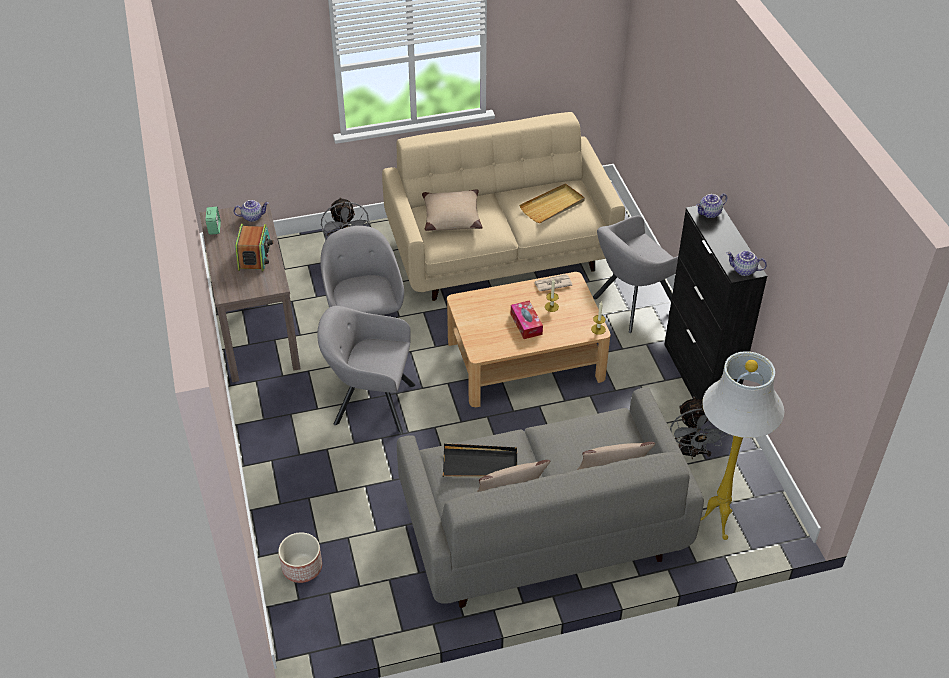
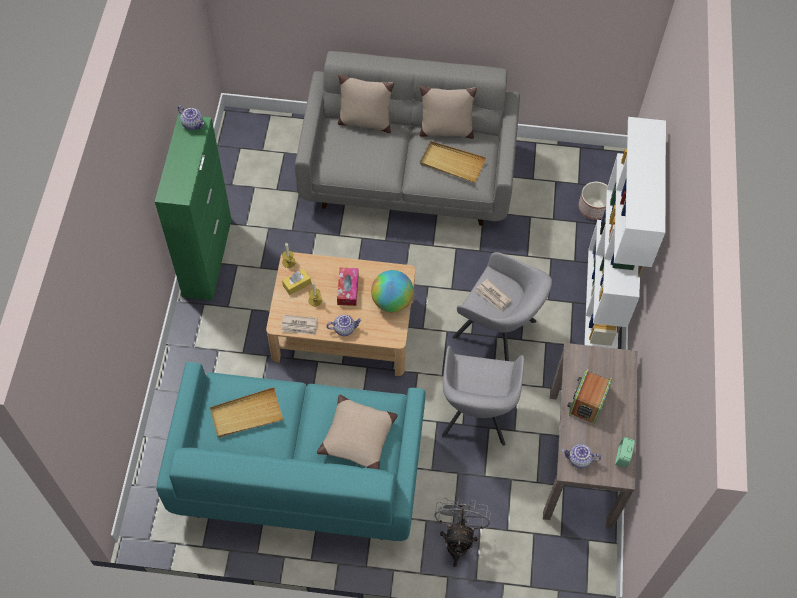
camera: 160 degrees left, 15 degrees up
beige sofa [382,112,625,301] -> turquoise sofa [156,362,426,541]
black tray [443,443,517,478] -> beige tray [420,141,486,183]
grey armchair [593,215,678,333] -> none
black cabinet [664,206,767,401] -> green cabinet [155,114,231,300]
grey fan [670,396,729,460] -> none
teapot [696,193,727,218] -> teapot moved to [327,315,362,336]
white floor lamp [700,351,784,540] -> none
none -> yellow tissue box [282,269,311,295]
none -> globe [371,270,414,312]
none -> newspaper [476,279,512,311]
none -> white bookcase [584,117,666,349]

